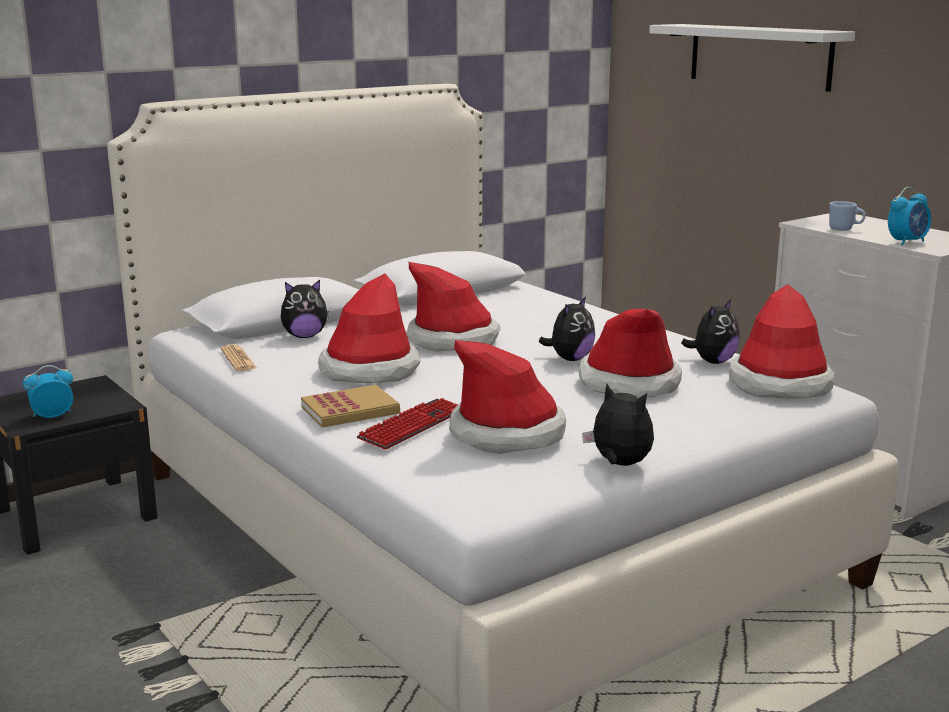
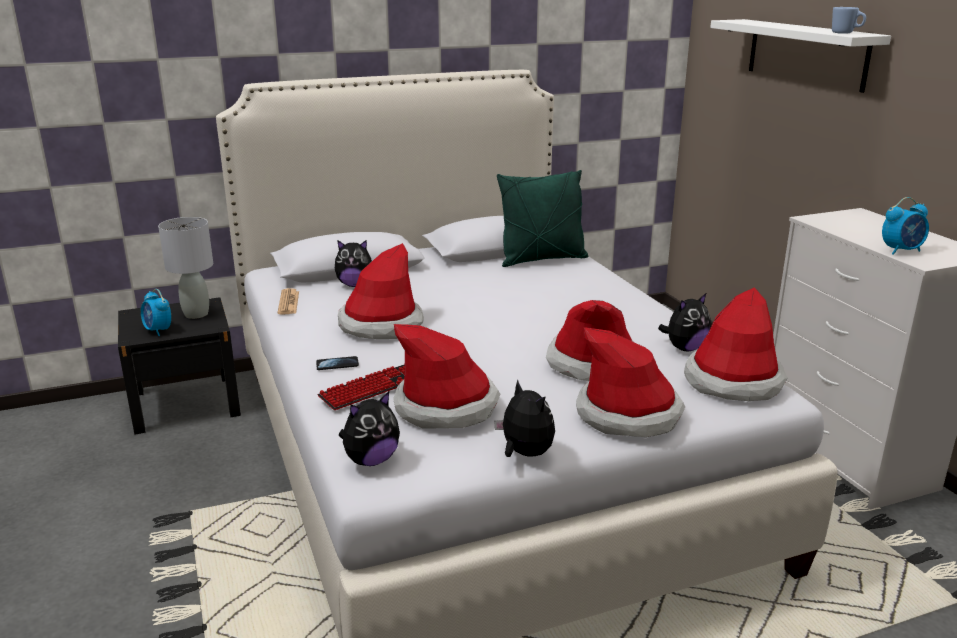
camera: 15 degrees right, 5 degrees up
alarm clock [23,365,73,418] -> alarm clock turned 120 degrees counterclockwise [141,289,171,336]
book [301,385,400,428] -> phone [316,356,359,370]
hat [407,262,501,352] -> hat moved to [576,327,685,437]
plush toy [539,296,595,361] -> plush toy moved to [338,391,400,466]
blue mug [829,201,866,231] -> blue mug moved to [832,7,866,34]
none -> grey table lamp [158,217,213,319]
none -> green pillow [497,170,588,267]

